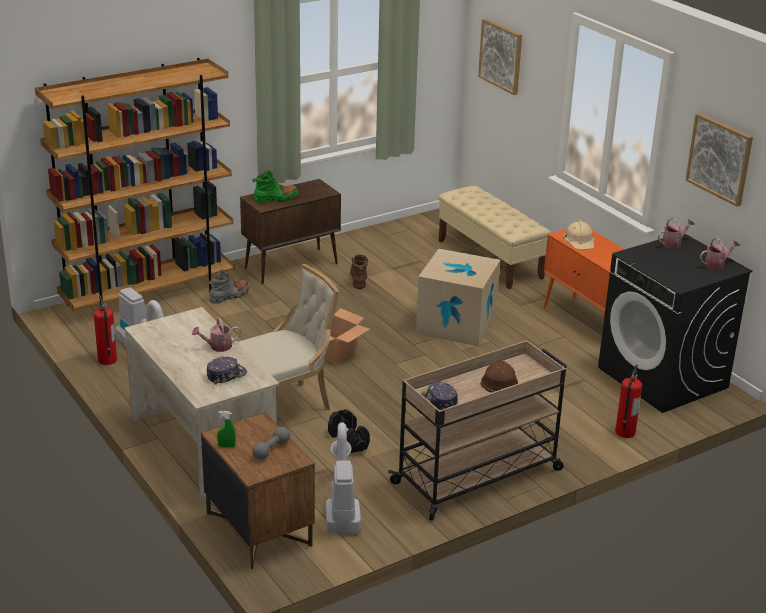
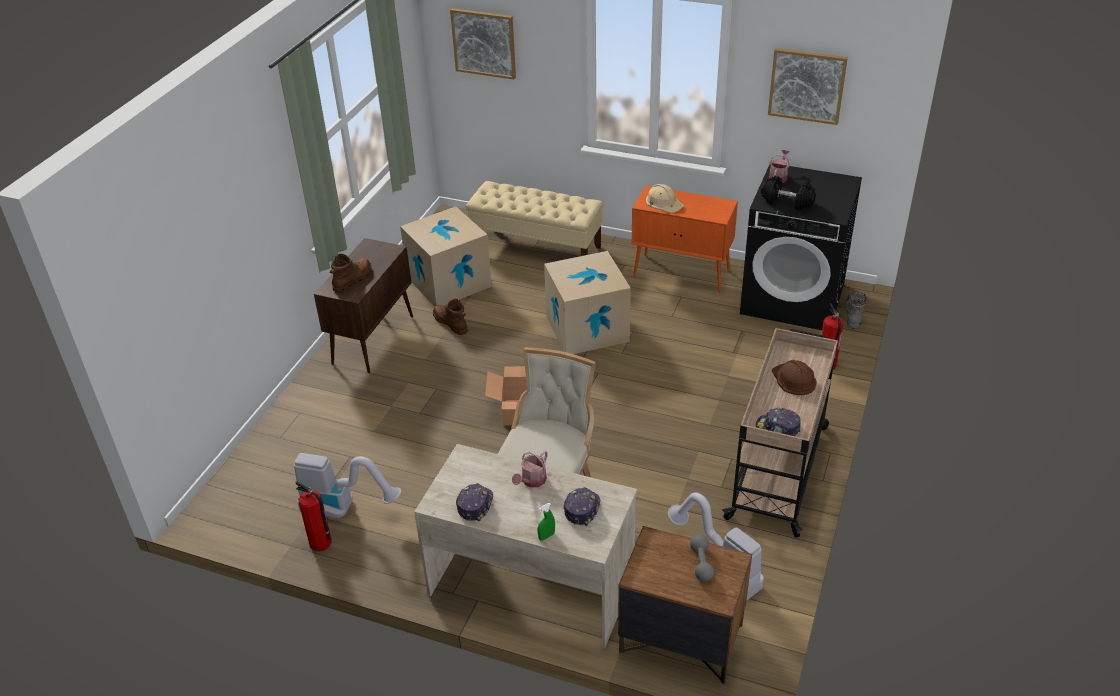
camera: 35 degrees left, 10 degrees up
brown bookcase [35,58,235,311] -> none
grey boot [208,269,250,304] -> grey boot moved to [845,292,867,329]
green spray bottle [217,411,236,447] -> green spray bottle moved to [538,503,555,541]
green boot [252,170,299,203] -> brown boot [330,254,371,293]
black dumbbell [328,409,370,453] -> black dumbbell moved to [761,176,816,210]
watering can [700,238,740,269] -> none
none -> cardboard box [400,207,492,306]
none -> cap [456,483,493,522]

